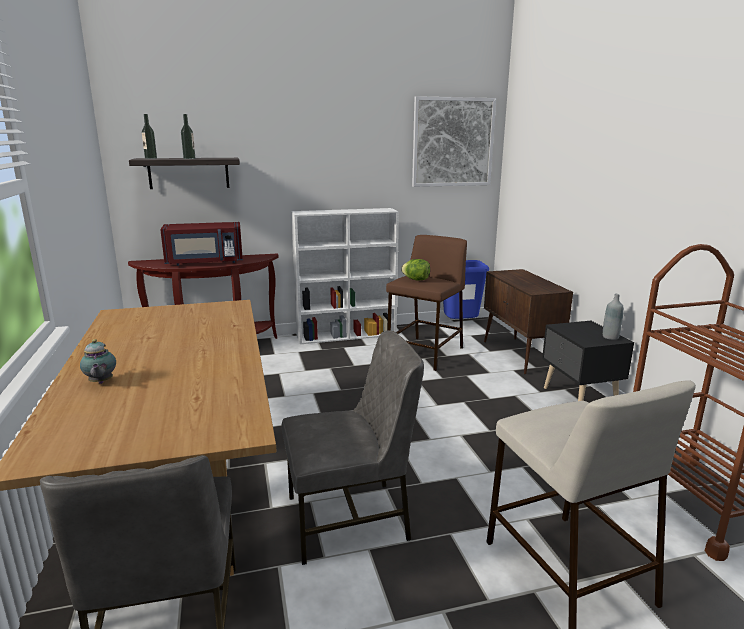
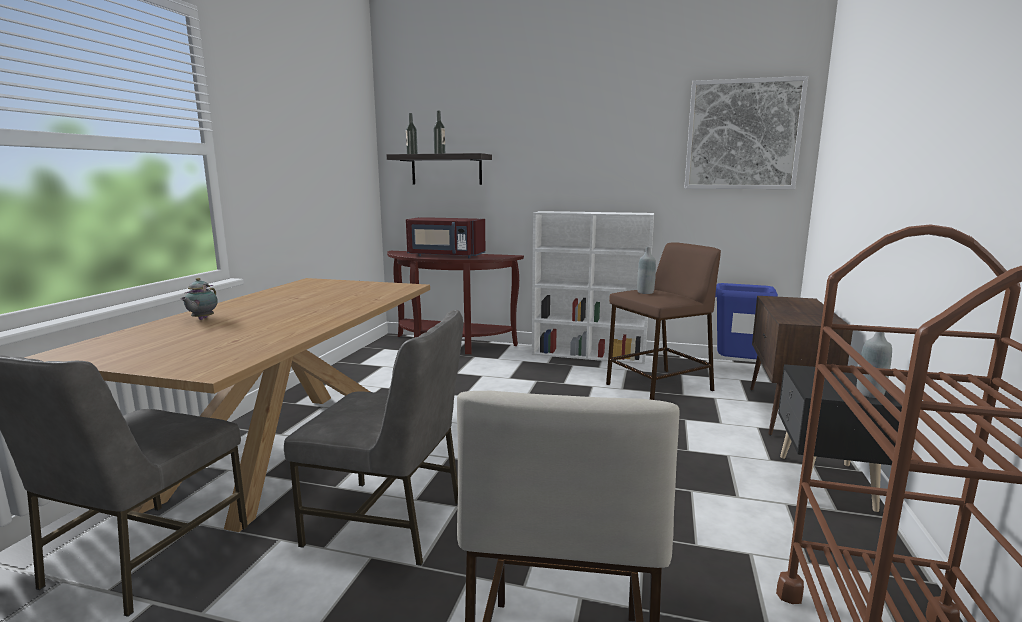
camera: 30 degrees right, 5 degrees down
lettuce [401,259,430,281] -> grey bottle [637,247,656,294]

